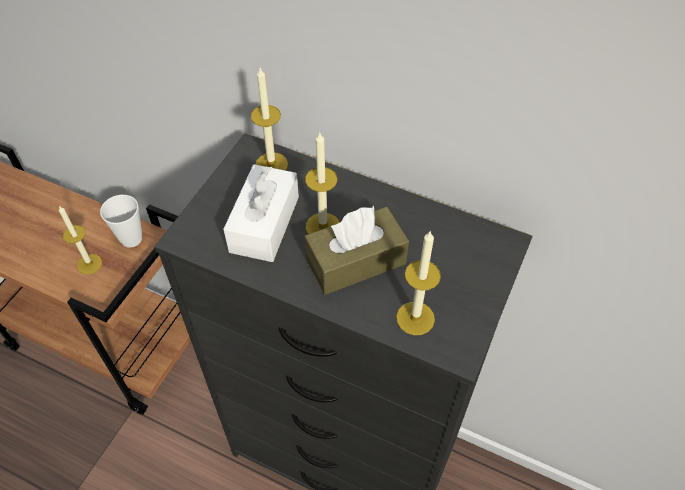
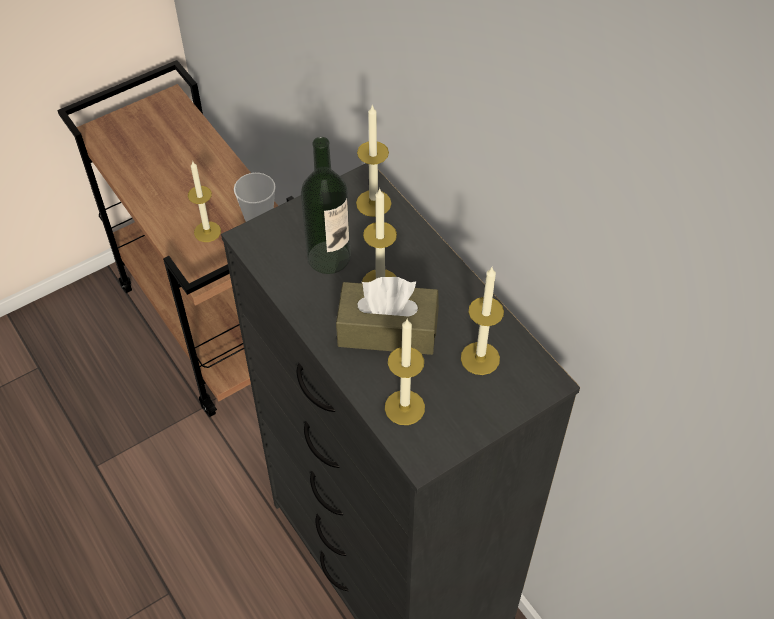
camera: 30 degrees right, 0 degrees up
white tissue box [223,164,299,262] -> bottle [301,137,351,274]
none -> candle [461,267,504,375]

